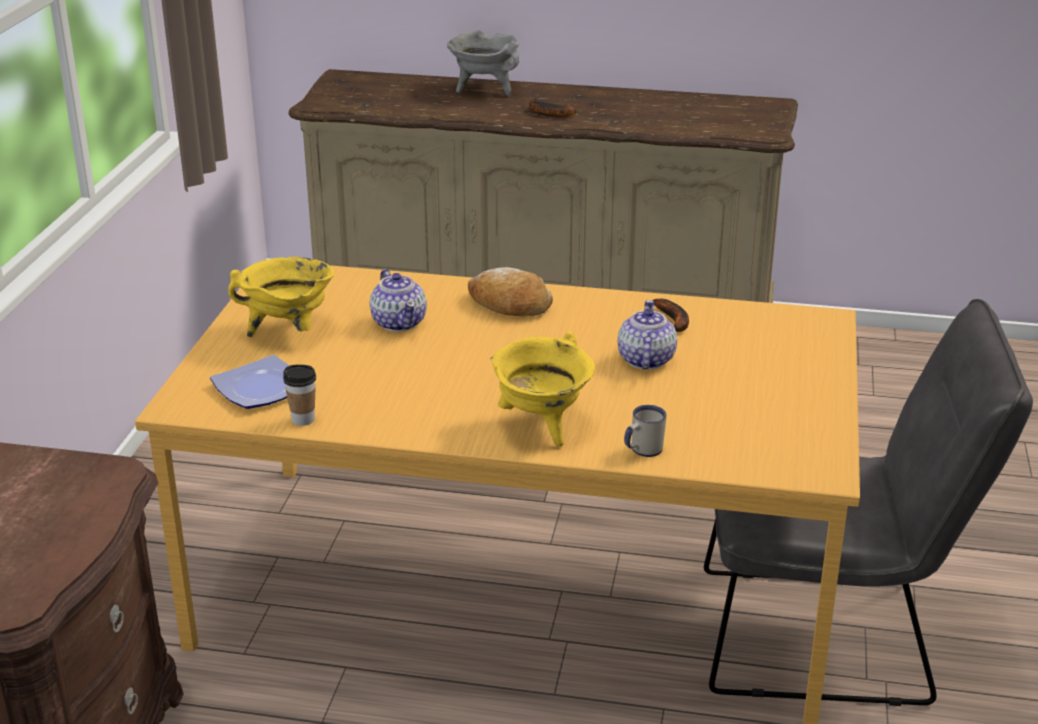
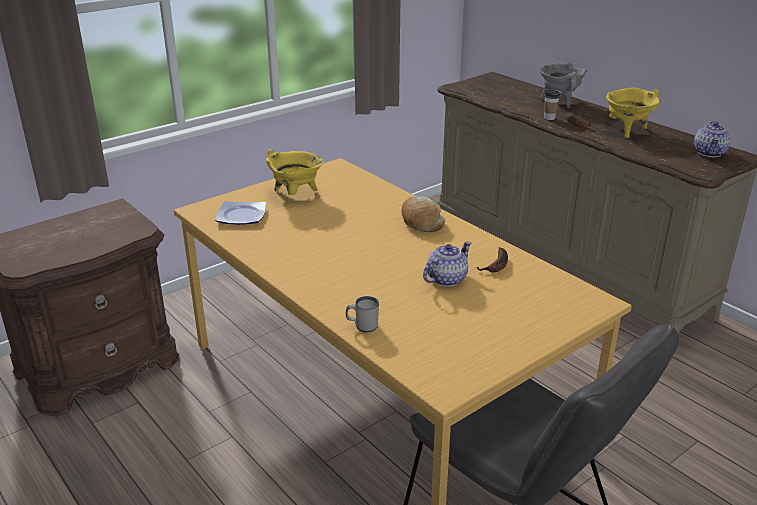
camera: 40 degrees right, 0 degrees up
cup [283,364,316,426] -> cup moved to [544,90,560,120]
teapot [370,269,427,332] -> teapot moved to [694,121,731,157]
yellow cooking pot [490,332,595,446] -> yellow cooking pot moved to [606,88,660,138]

